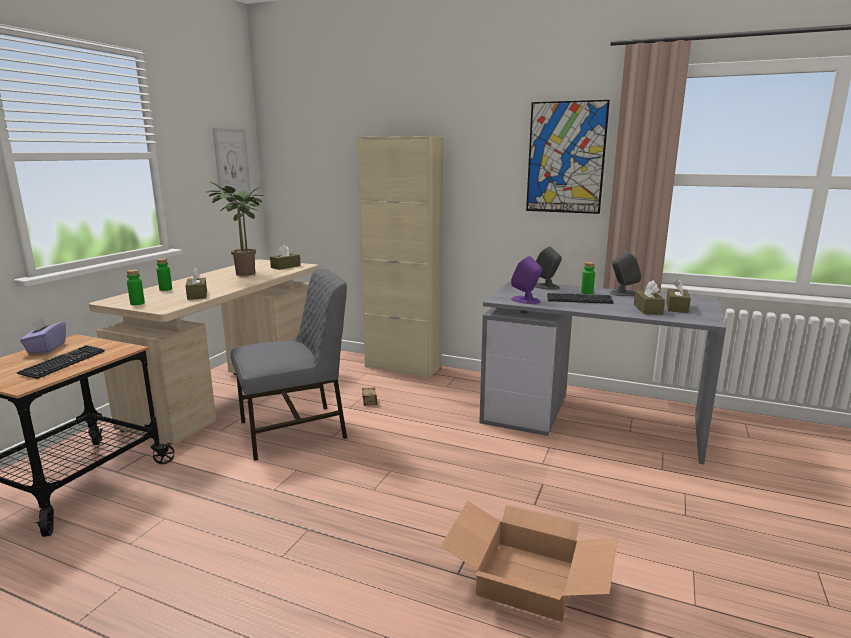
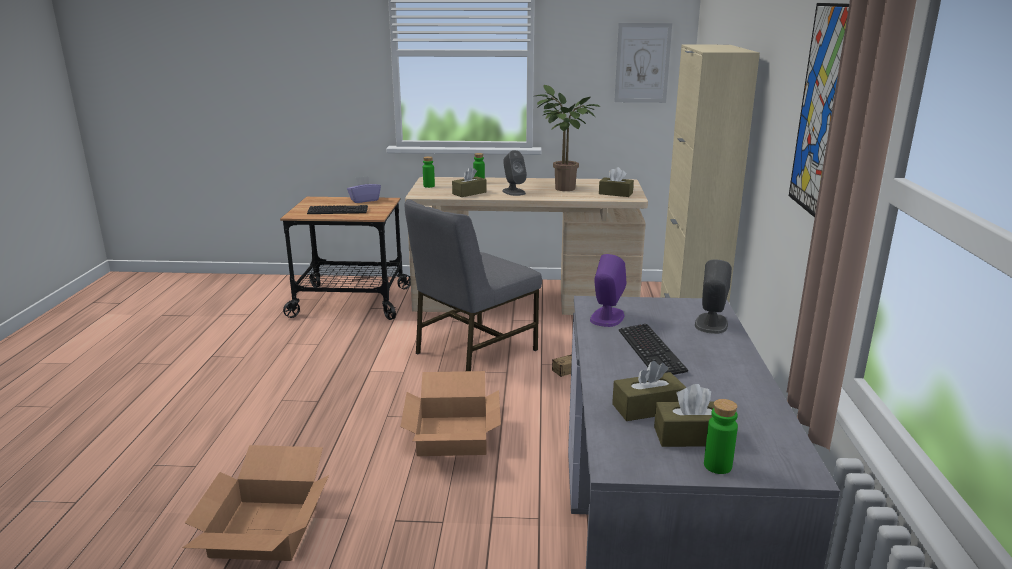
camera: 70 degrees right, 5 degrees up
grey chair [231,269,347,461] -> grey chair turned 90 degrees clockwise [405,200,542,371]
green bottle [581,262,595,294] -> green bottle moved to [704,399,738,474]
grey speaker [610,251,642,296] -> grey speaker moved to [502,150,527,196]
none -> cardboard box [400,371,501,456]

